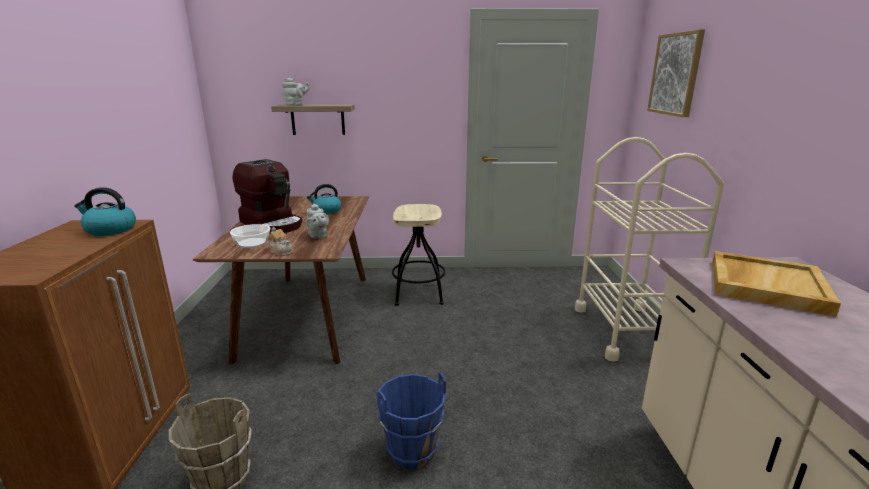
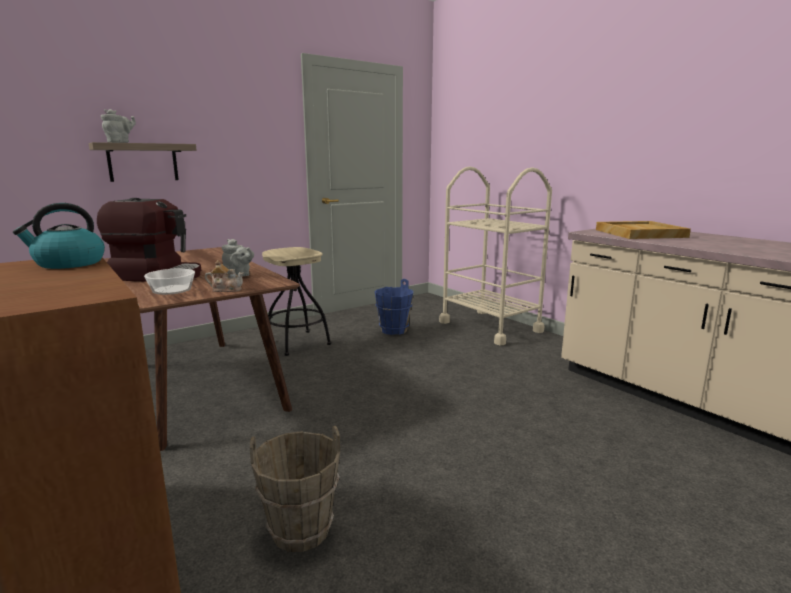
camera: 35 degrees left, 5 degrees down
kettle [307,184,341,214] -> none
blue bucket [377,372,446,469] -> blue bucket moved to [374,279,413,335]
picture [647,30,705,118] -> none

